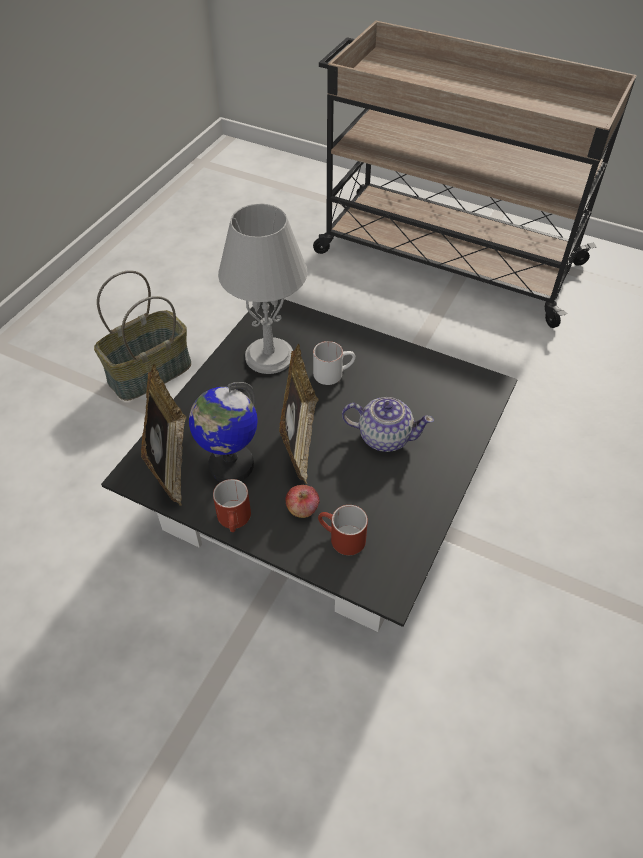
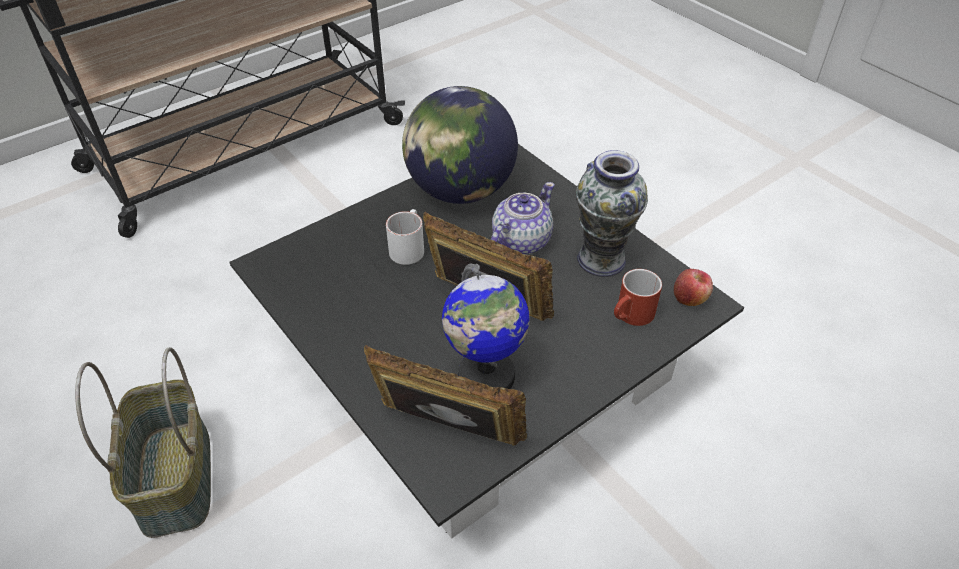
camera: 65 degrees left, 5 degrees down
red mug [213,479,251,532] -> none
grey table lamp [218,204,307,374] -> none
apple [286,485,320,518] -> apple moved to [674,269,713,306]
none -> globe [402,86,518,204]
none -> vase [576,150,648,277]

